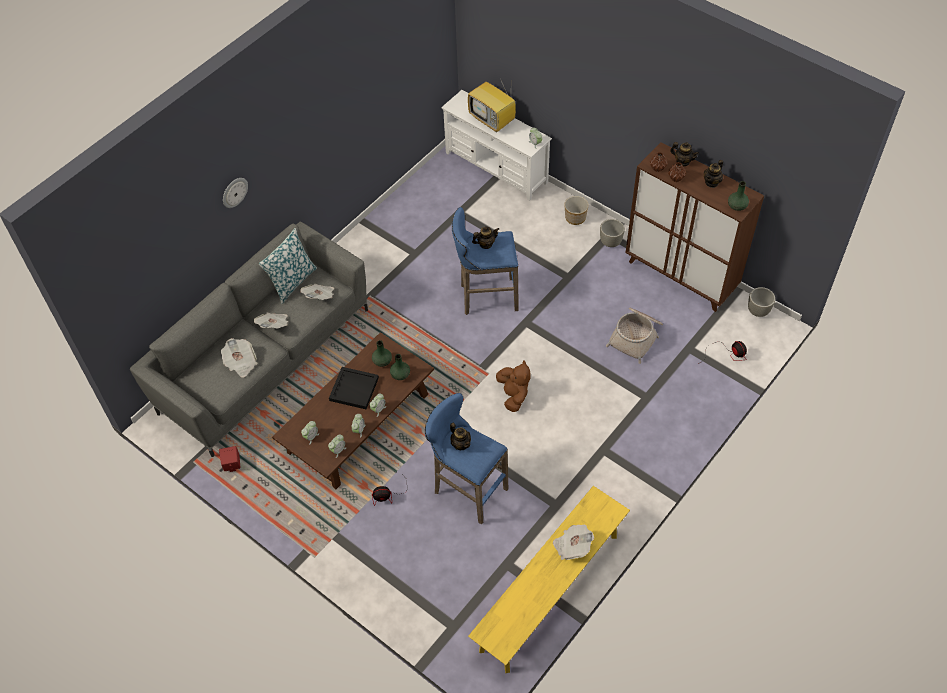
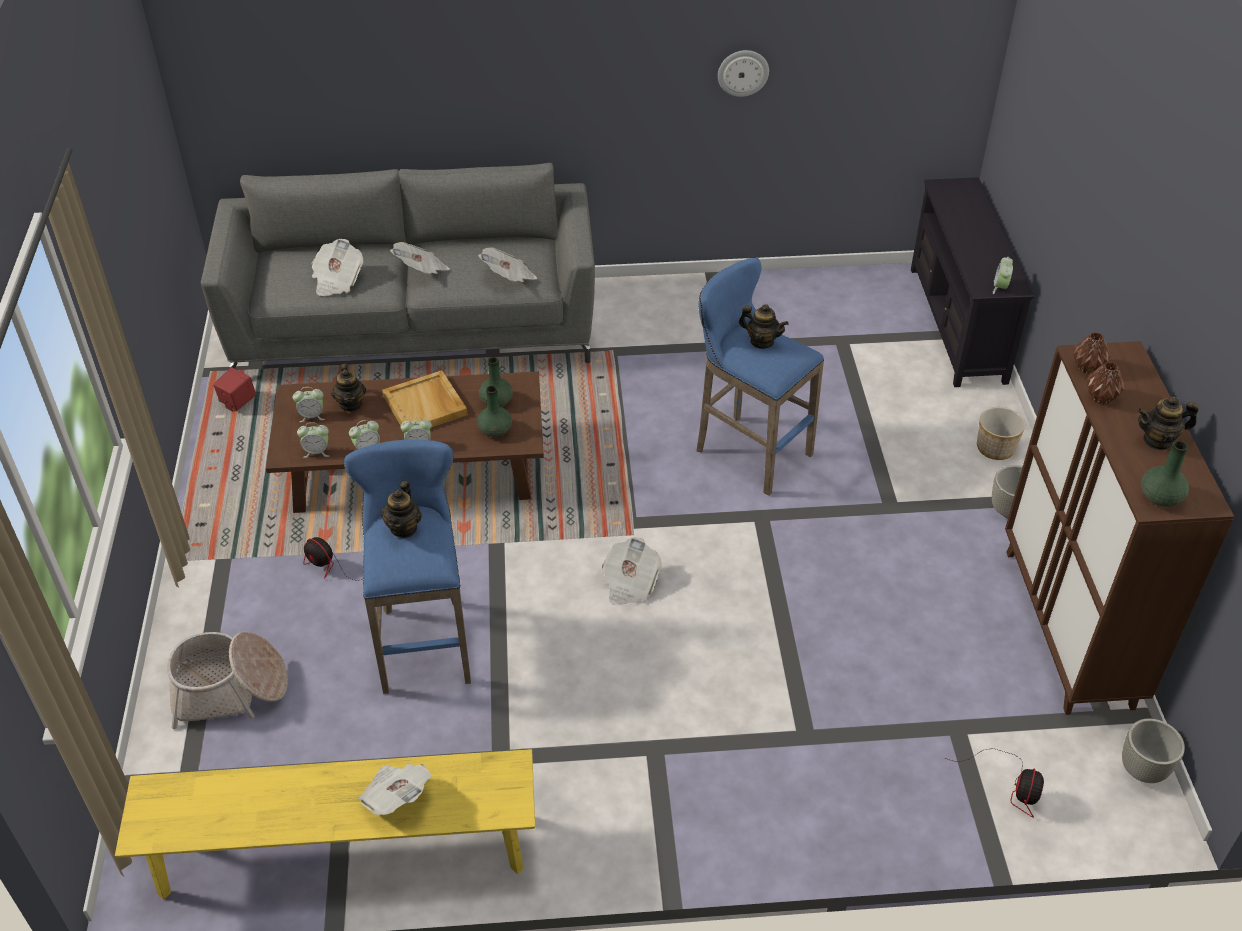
camera: 45 degrees right, 10 degrees down
wall clock [223,178,248,208] -> wall clock moved to [718,50,769,97]
pillow [259,228,317,304] -> none
black tray [329,367,379,409] -> beige tray [382,370,468,427]
white tv stand [441,90,552,201] -> black tv stand [911,177,1034,387]
television [468,79,516,132] -> none
brown plush toy [496,360,531,412] -> newspaper [602,537,662,605]
basket [606,307,663,364] -> basket moved to [167,632,288,729]
teapot [670,142,699,166] -> teapot moved to [331,364,366,411]

